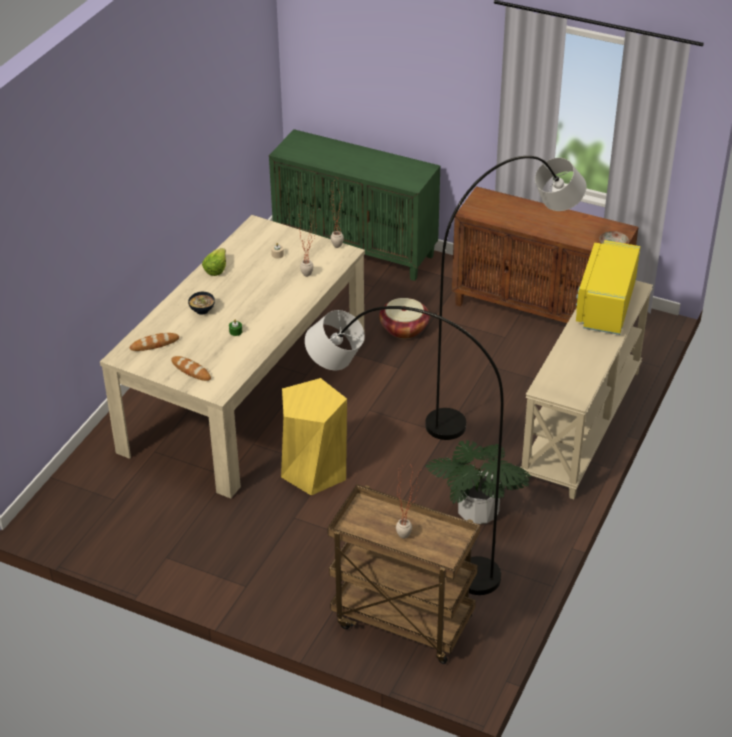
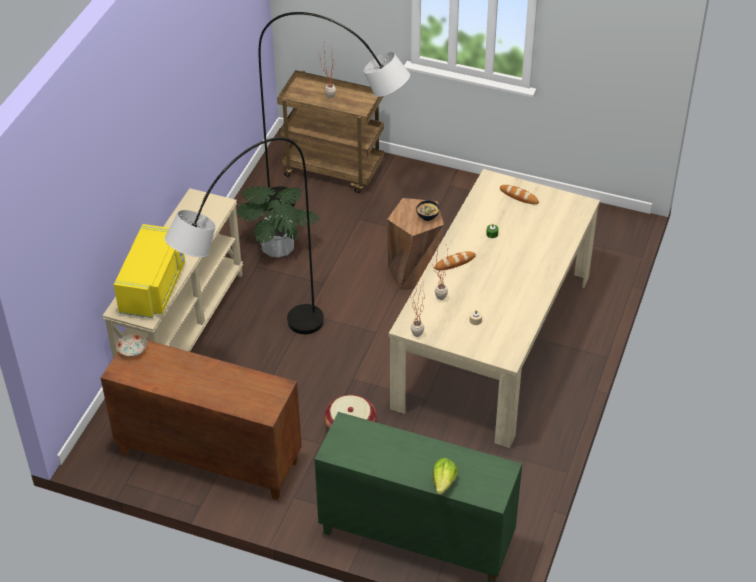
camera: 175 degrees right, 5 degrees up
bread [130,333,179,351] -> bread moved to [434,251,476,270]
bowl [188,292,215,315] -> bowl moved to [416,200,440,221]
lettuce [202,248,226,276] -> lettuce moved to [433,458,458,495]
yellow stool [281,378,347,495] -> brown stool [387,198,444,290]

